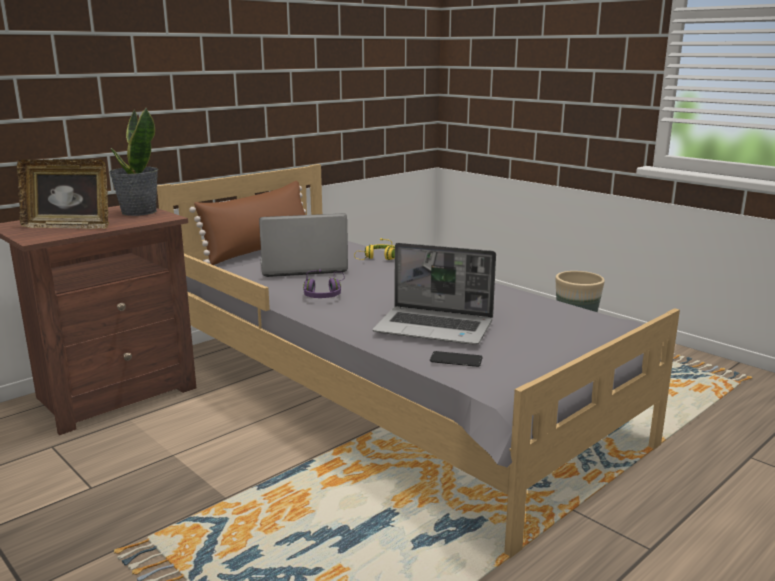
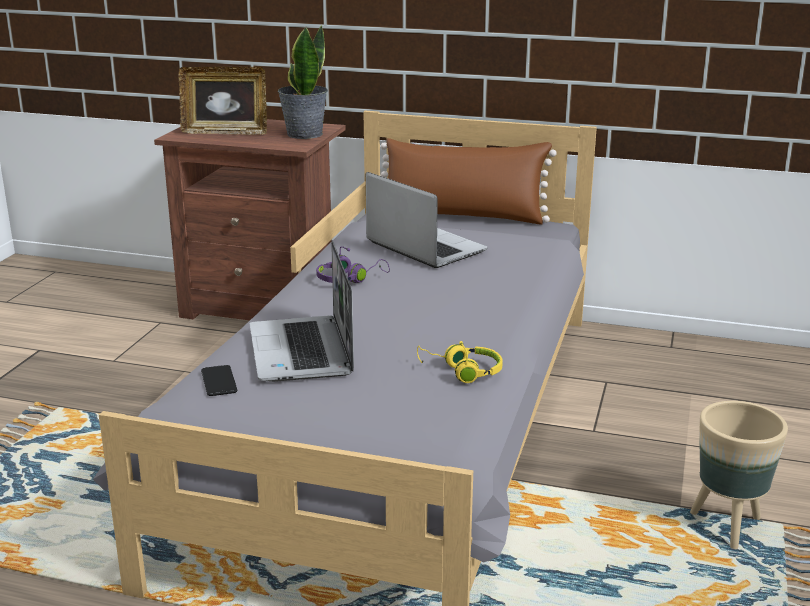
camera: 60 degrees right, 5 degrees up
picture frame [17,159,109,229] -> picture frame turned 60 degrees counterclockwise [178,67,267,135]
yellow headphones [354,238,395,260] -> yellow headphones moved to [417,341,503,383]

